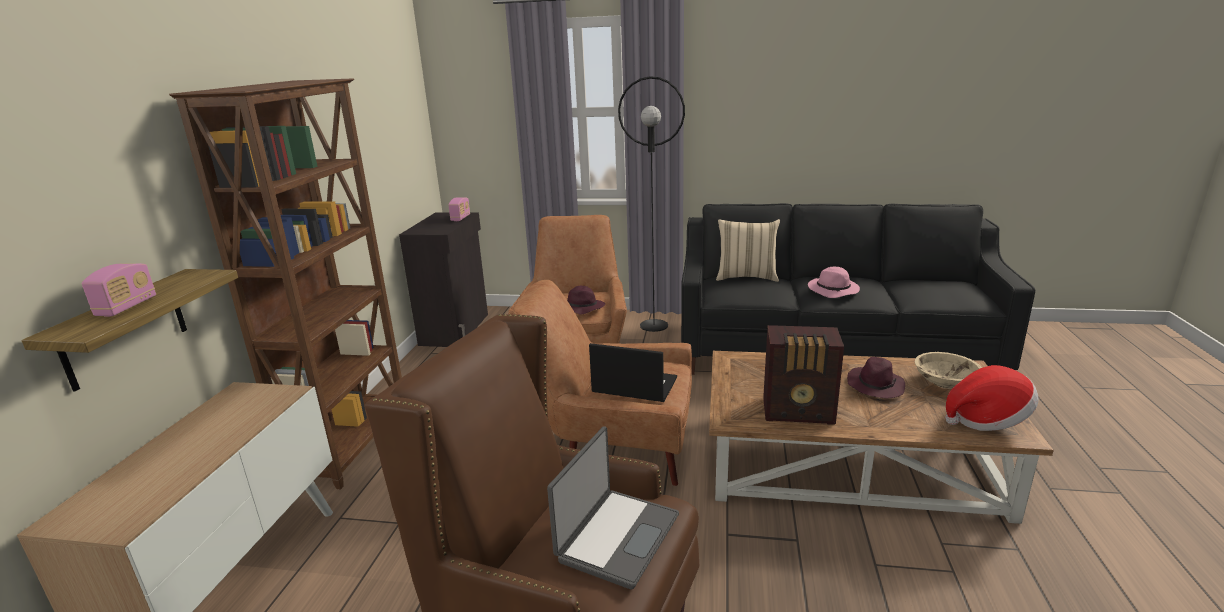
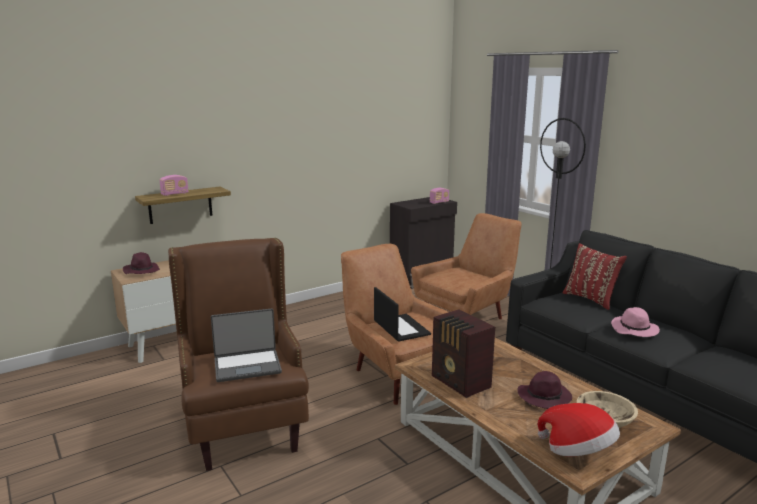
camera: 45 degrees right, 5 degrees down
brown bookcase [169,78,402,489] -> none
purple hat [567,286,605,315] -> purple hat moved to [123,252,160,274]
beige pillow [716,219,780,282] -> red pillow [562,243,627,310]

